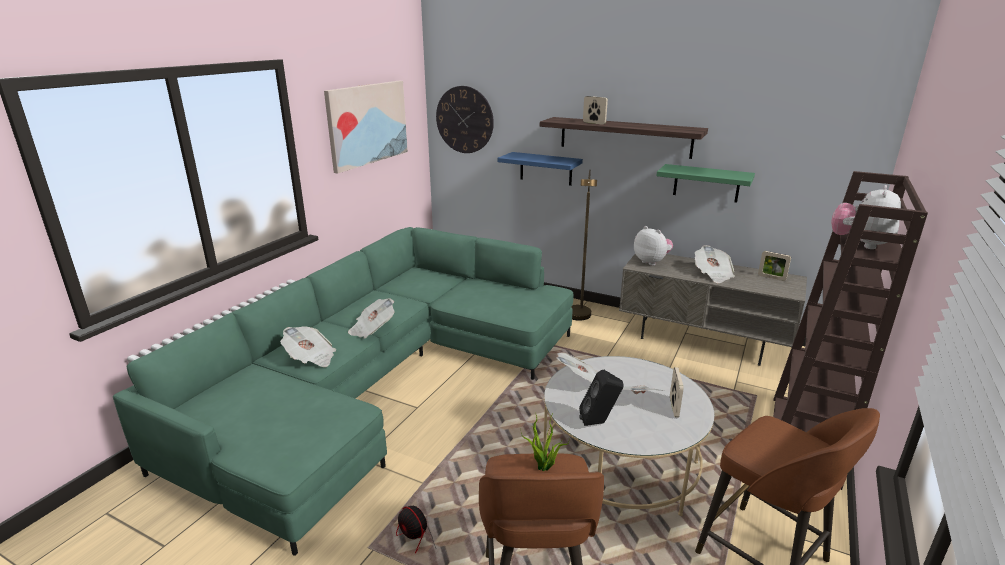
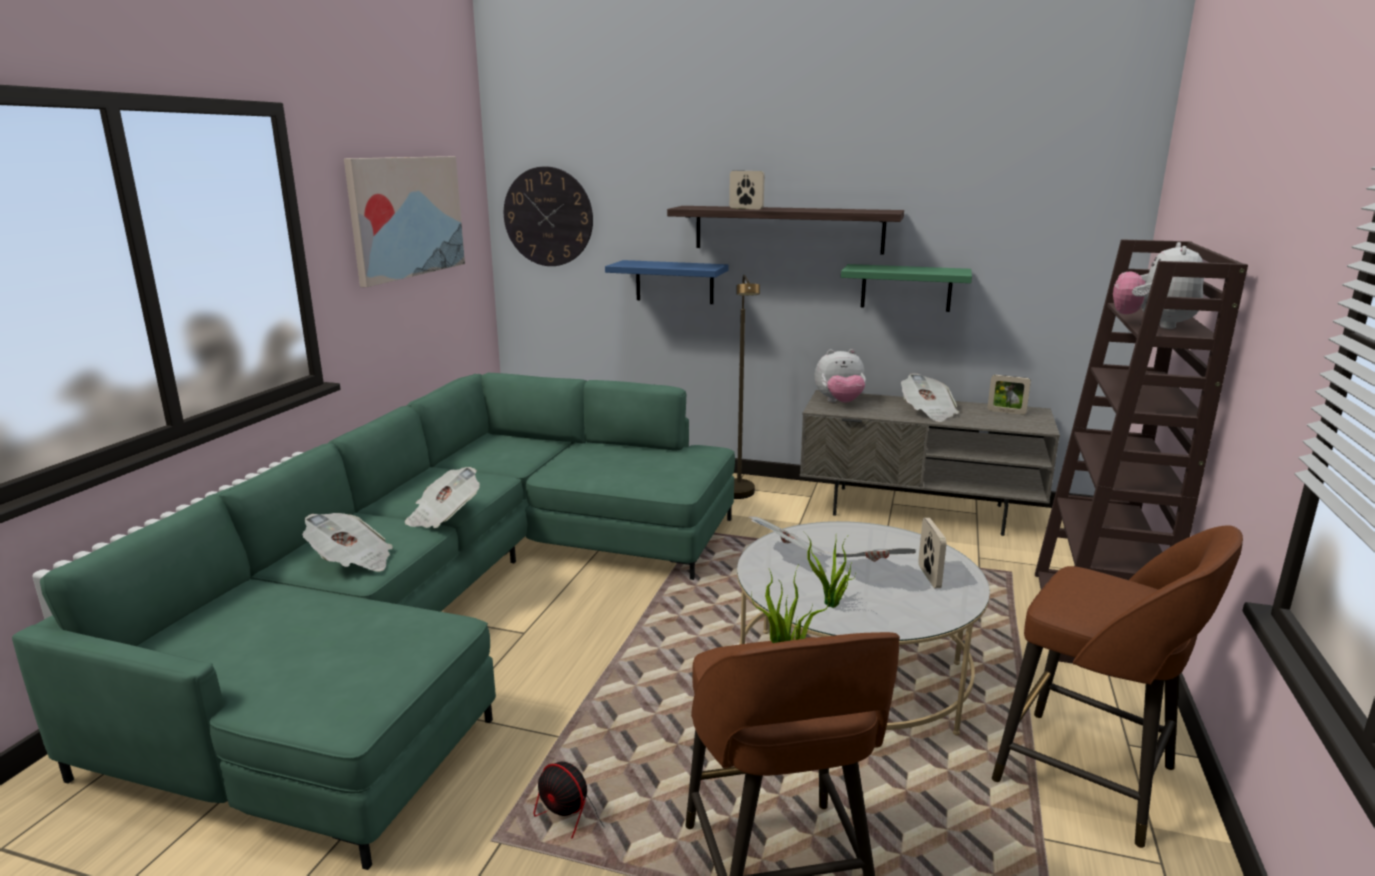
camera: 10 degrees left, 5 degrees down
black speaker [579,370,623,426] -> potted plant [803,531,855,608]
plush toy [634,226,673,266] -> plush toy turned 135 degrees clockwise [815,349,866,403]

